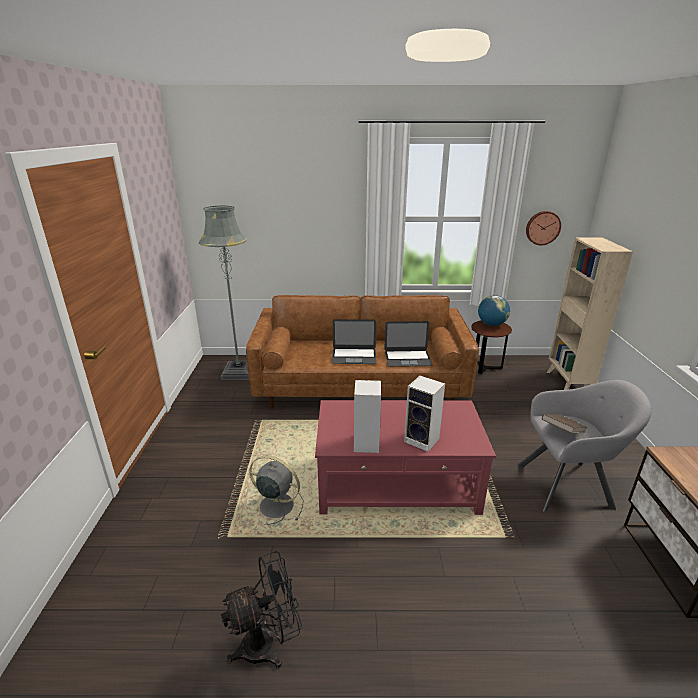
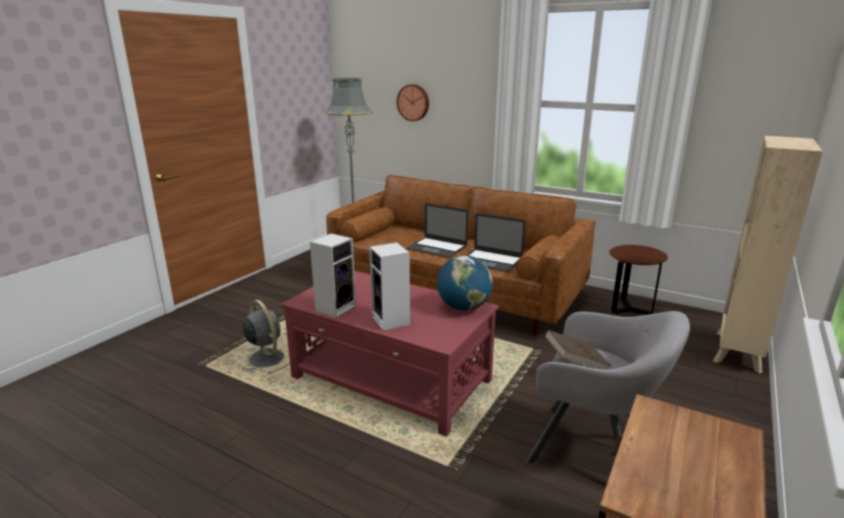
camera: 30 degrees right, 5 degrees down
black fan [221,551,302,669] -> none
globe [478,295,510,326] -> globe moved to [437,255,493,311]
wall clock [526,211,561,245] -> wall clock moved to [397,84,429,121]

